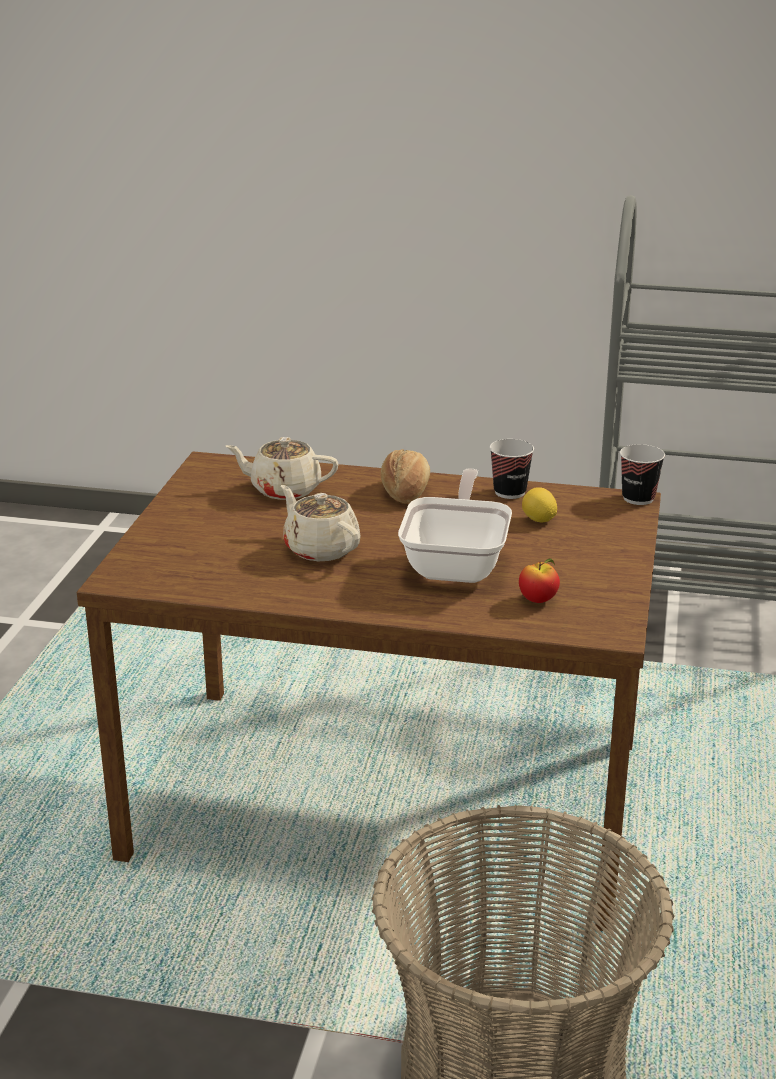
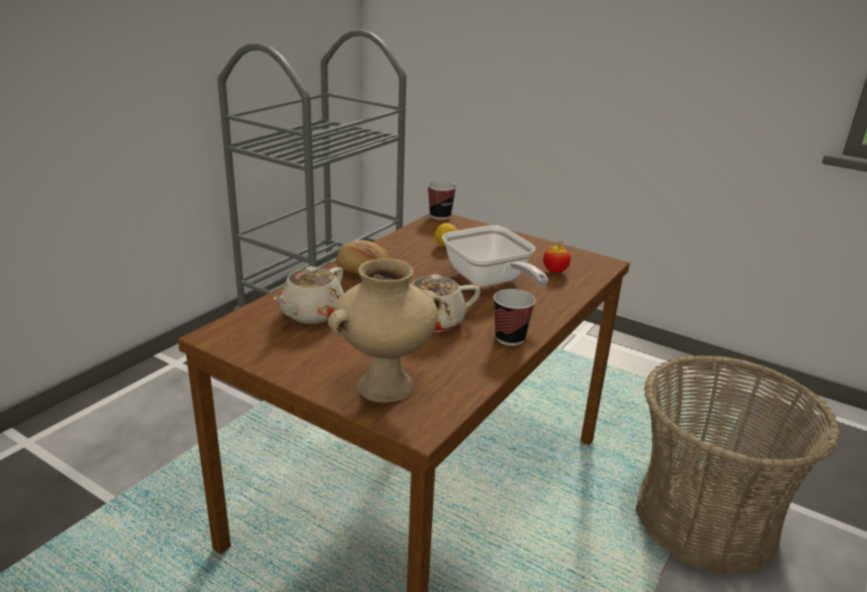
camera: 70 degrees left, 0 degrees up
frying pan [398,469,512,583] -> frying pan turned 150 degrees counterclockwise [442,225,548,287]
cup [490,439,534,499] -> cup moved to [493,289,535,346]
none -> beige vase [328,258,442,403]

